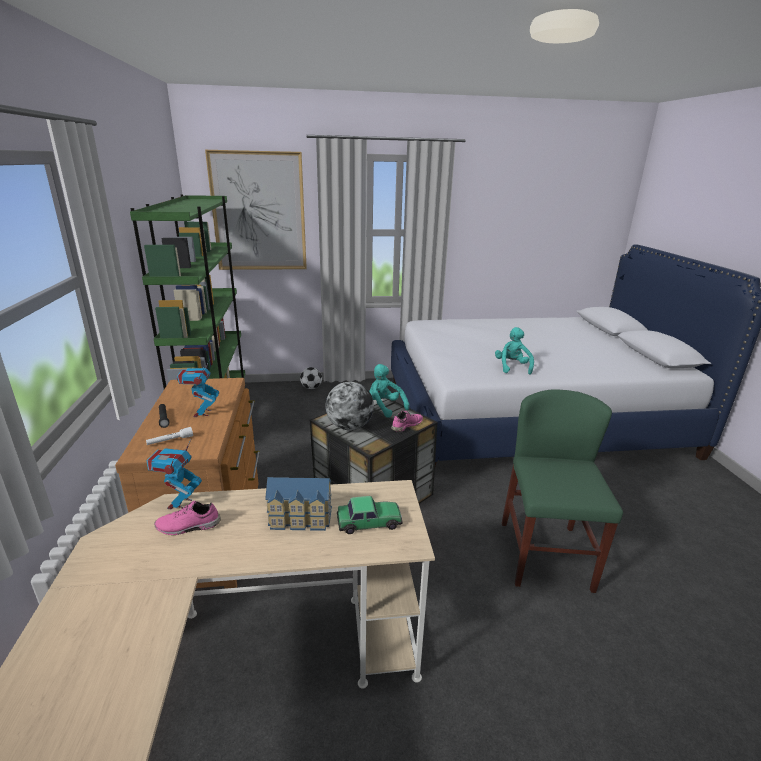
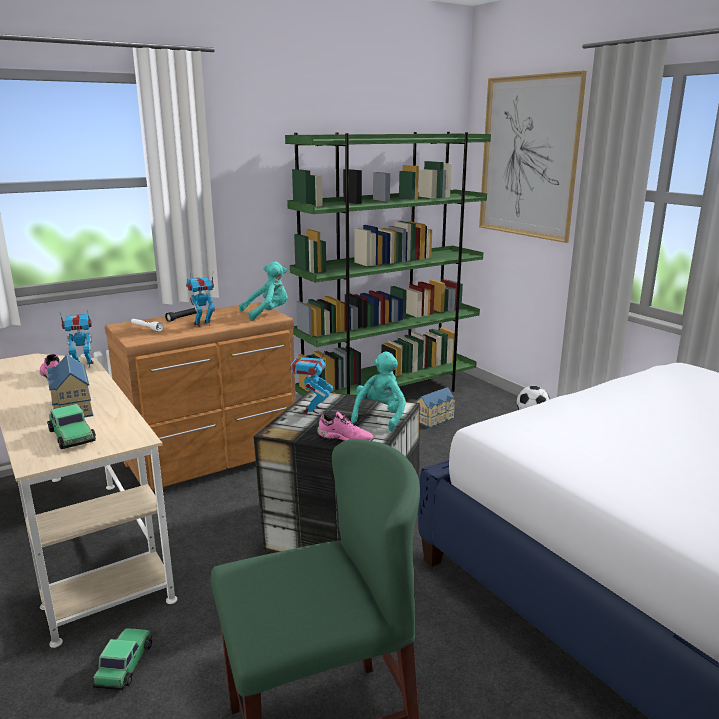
camera: 65 degrees right, 5 degrees down
globe [325,382,374,430] -> toy robot [290,349,333,414]
turquoise plush toy [495,327,534,375] -> turquoise plush toy moved to [239,261,288,321]
none -> toy car [92,628,153,690]
none -> toy house [415,387,456,428]

